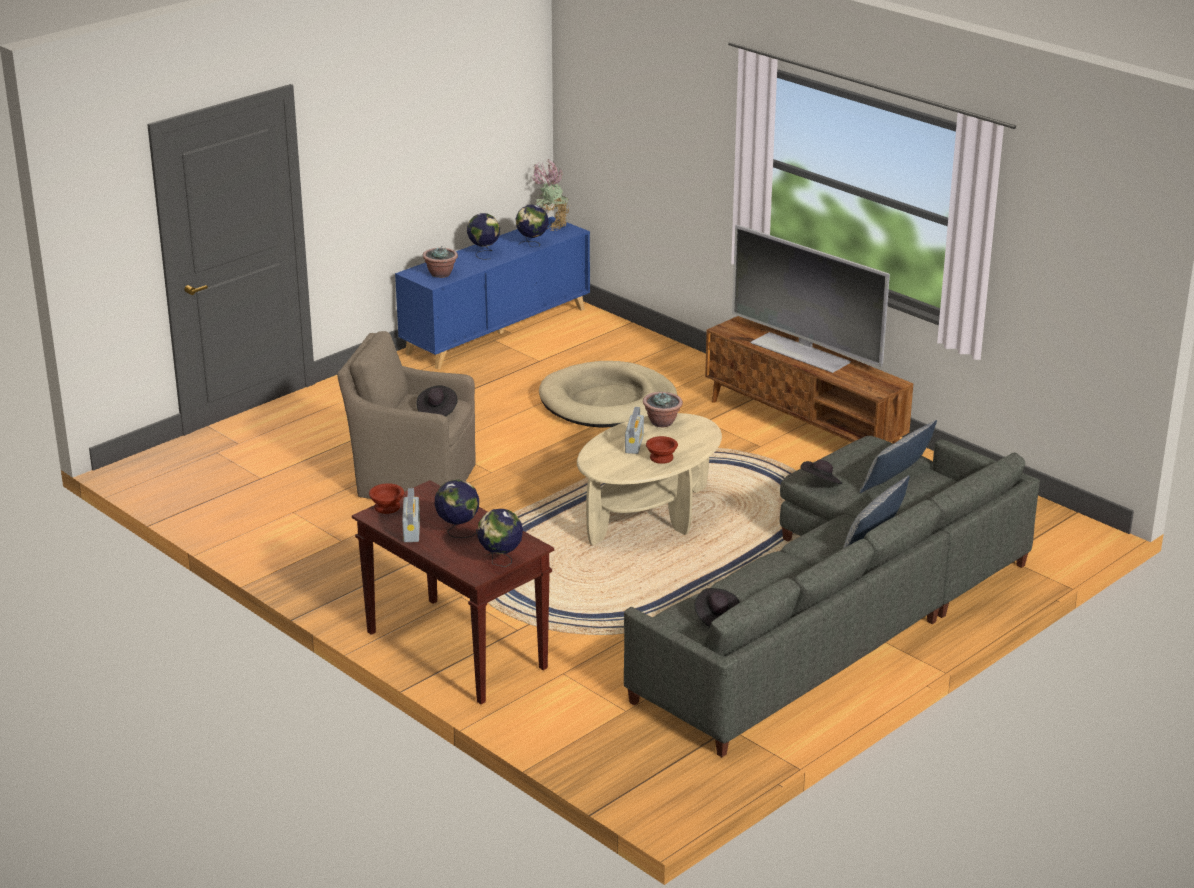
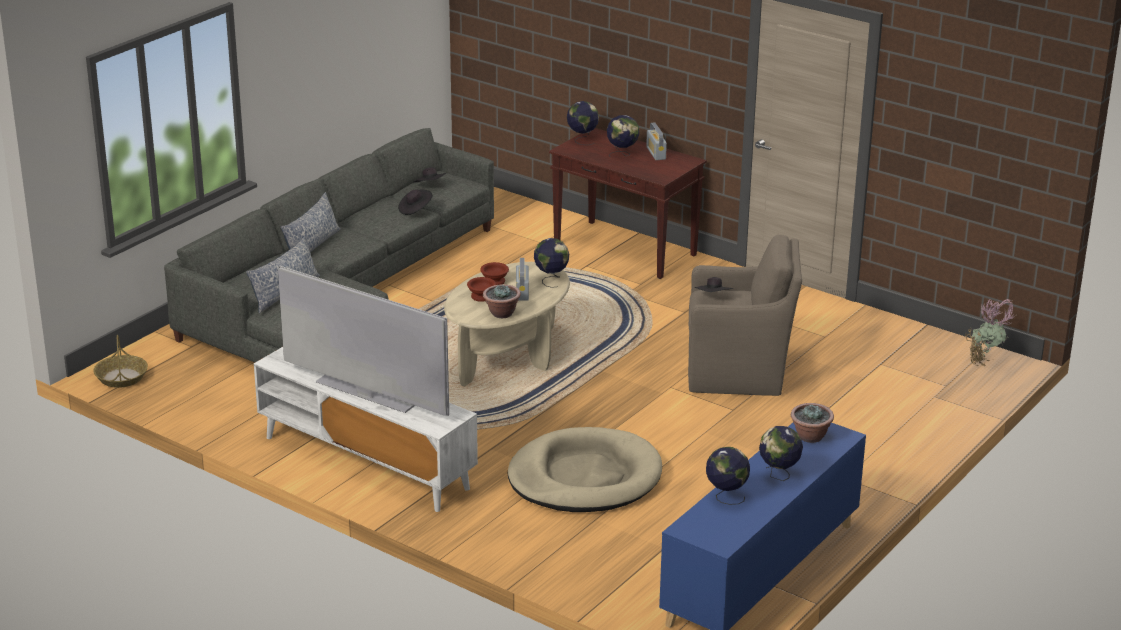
camera: 170 degrees right, 0 degrees up
brown bowl [369,483,404,514] -> brown bowl moved to [467,277,496,302]
potted plant [532,159,569,231] -> potted plant moved to [966,298,1015,367]
brown tv stand [705,316,913,444] -> white tv stand [254,347,478,512]
black hat [800,460,842,484] -> black hat moved to [398,189,433,215]
none -> basket [93,335,148,388]
none -> globe [534,238,569,288]

